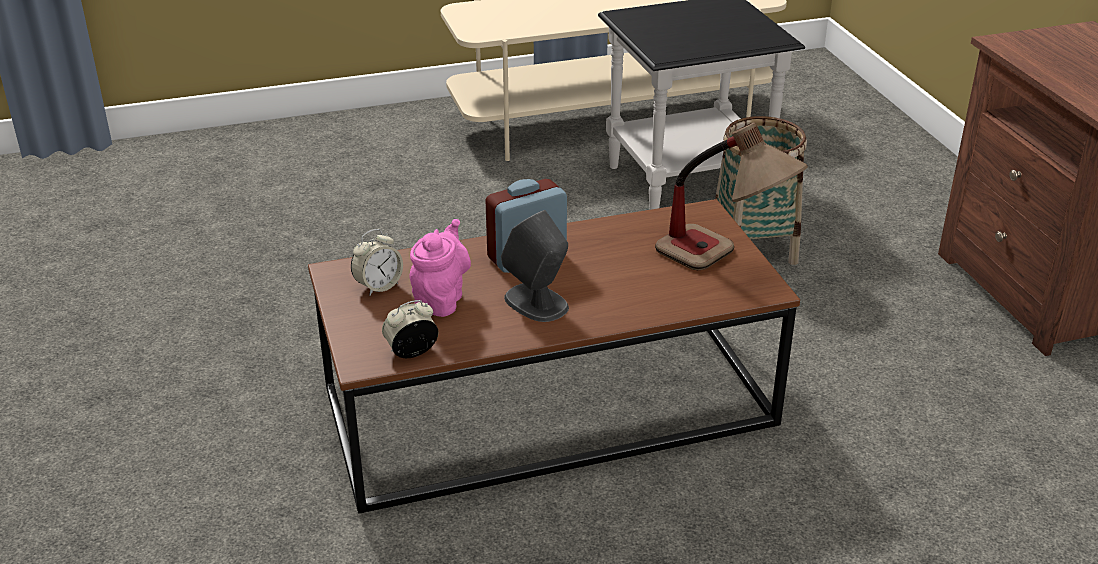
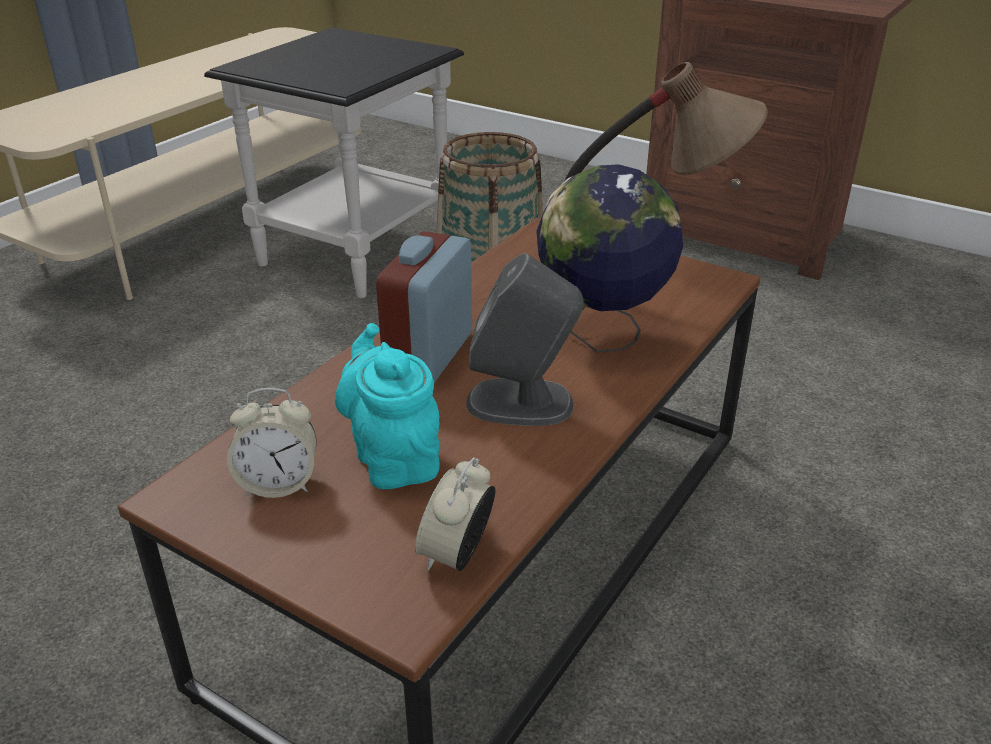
camera: 40 degrees left, 0 degrees up
alarm clock [351,229,403,296] -> alarm clock turned 75 degrees clockwise [227,388,317,498]
pink teapot [410,219,471,317] -> turquoise teapot [335,323,440,489]
none -> globe [536,164,683,353]

